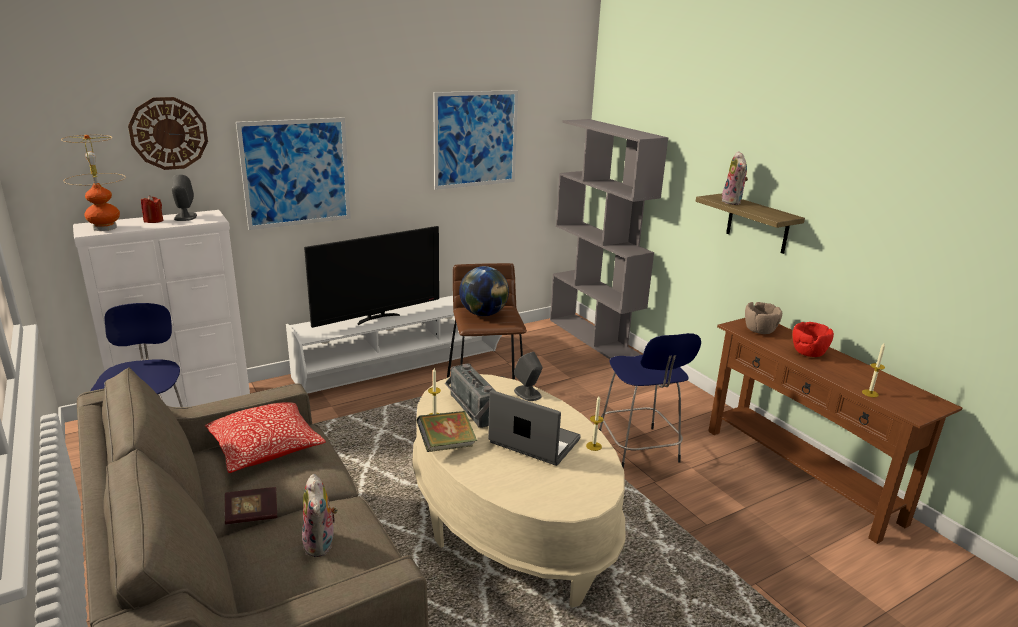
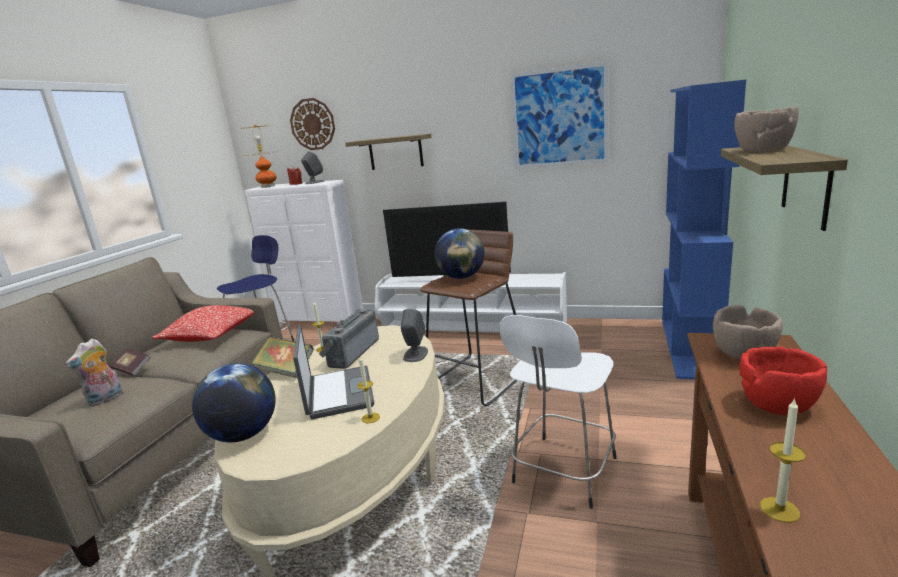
camera: 50 degrees right, 5 degrees down
picture [236,117,351,230] -> shelf [345,134,431,170]
grey bookcase [550,119,668,359] -> blue bookcase [662,80,746,380]
blue stool [599,333,701,469] -> white stool [499,315,616,509]
plush toy [722,151,748,205] -> brown bowl [734,106,799,152]
none -> globe [192,363,276,442]

